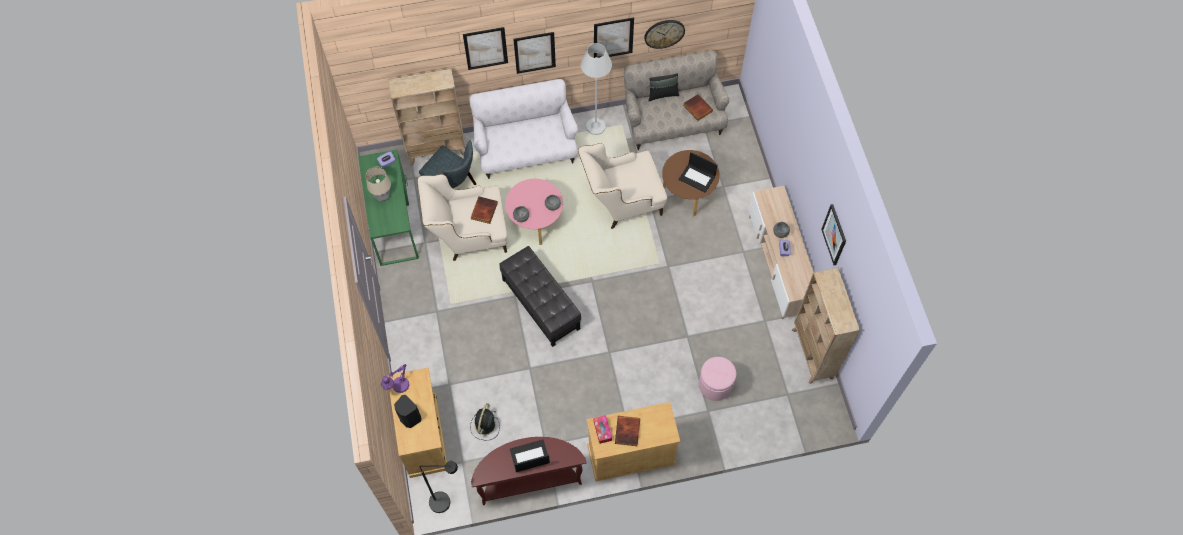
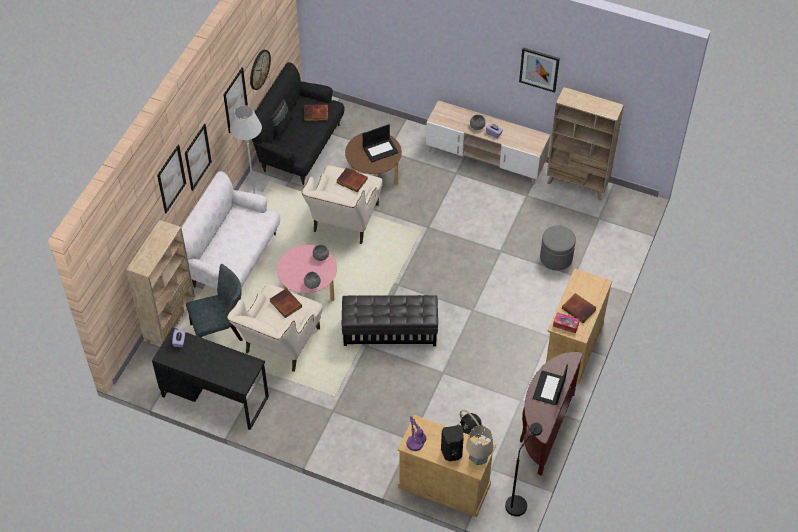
camera: 55 degrees left, 10 degrees down
green desk [358,149,419,266] -> black desk [152,327,269,430]
table lamp [366,167,391,202] -> table lamp moved to [466,426,493,465]
beige sofa [624,51,729,150] -> black sofa [252,62,345,185]
pink ottoman [699,357,736,401] -> grey ottoman [540,225,576,271]
none -> book [336,167,368,193]

